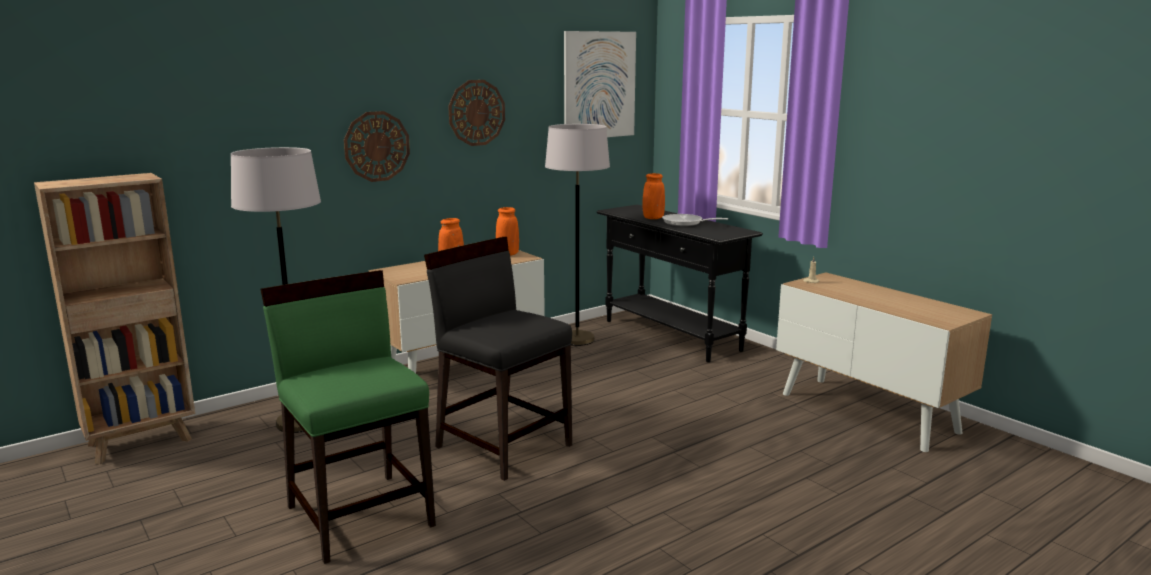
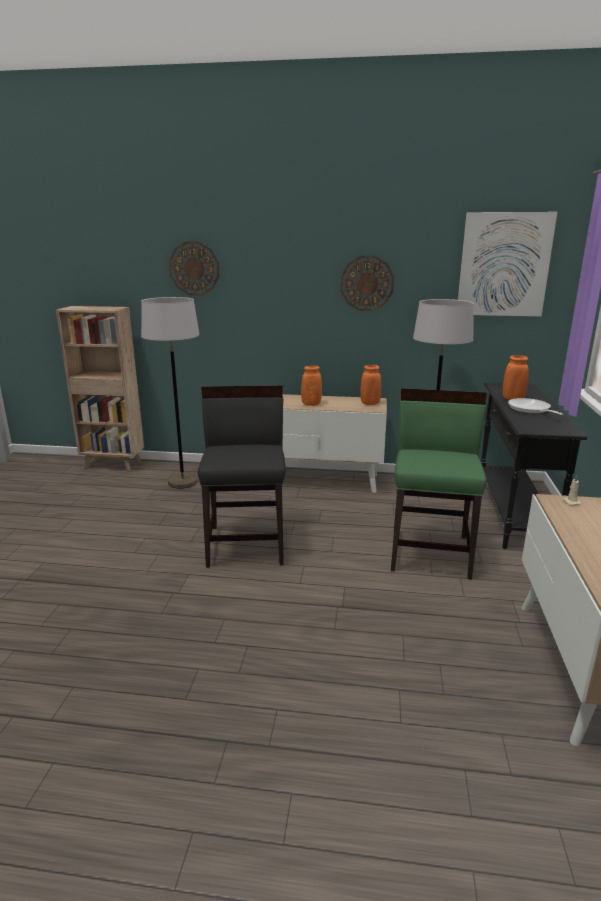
camera: 45 degrees right, 5 degrees up
green chair [260,270,436,564] -> green chair moved to [391,388,487,580]
wall clock [344,111,410,182] -> wall clock moved to [169,241,220,296]

